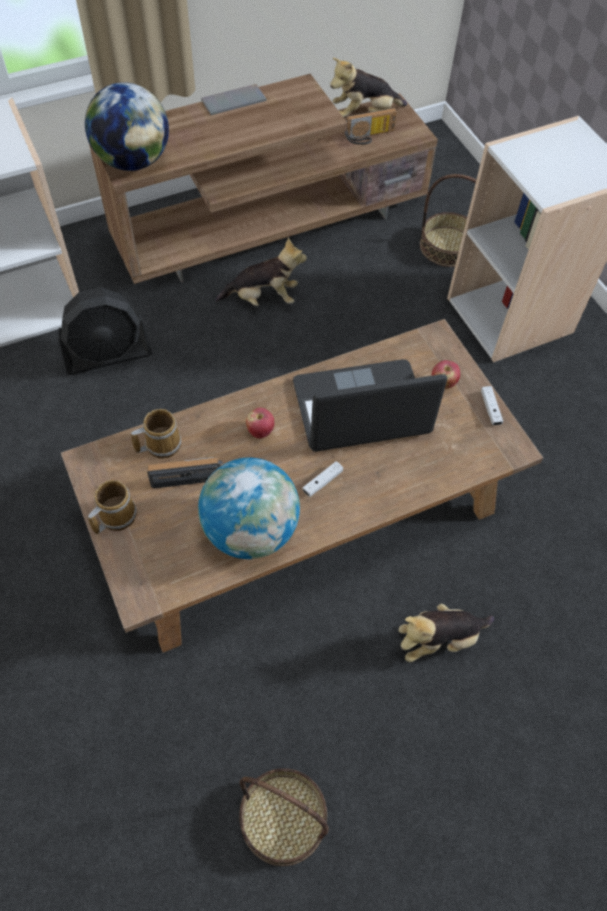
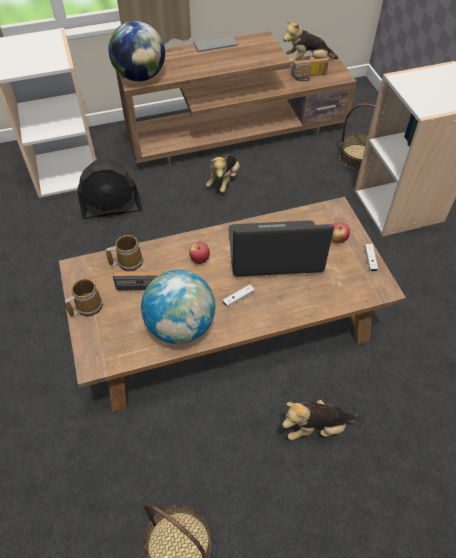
camera: 10 degrees right, 5 degrees down
plush toy [215,237,307,306] -> plush toy turned 105 degrees clockwise [206,154,240,193]

